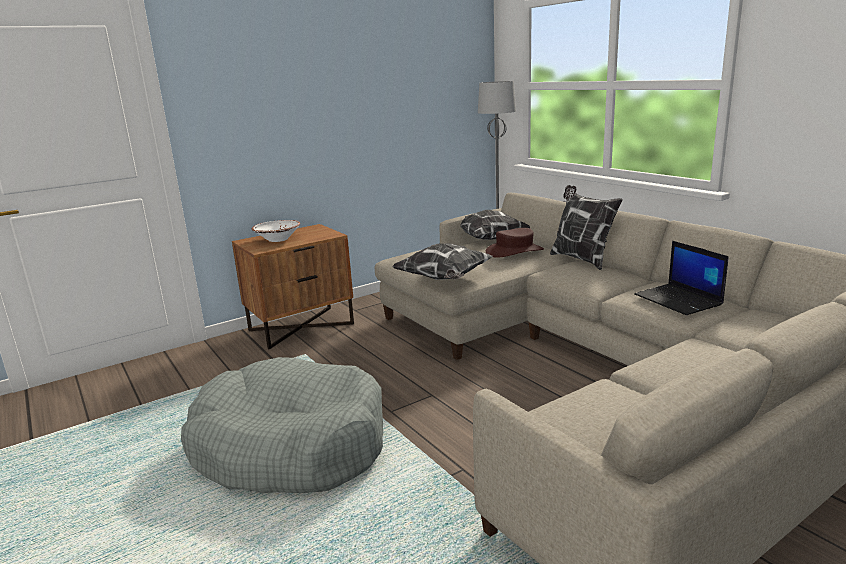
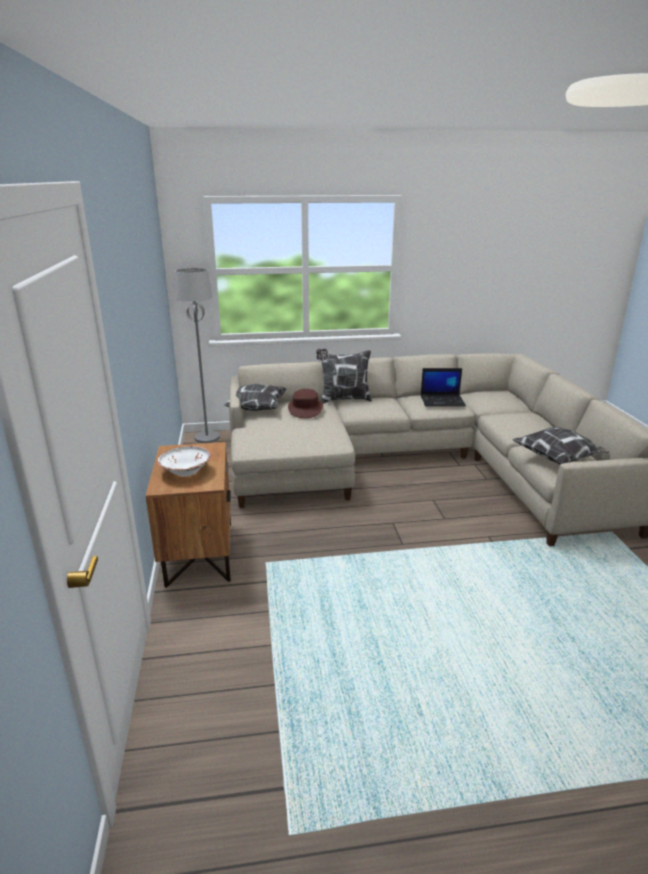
camera: 65 degrees left, 5 degrees up
grey dog bed [181,357,383,493] -> none
pillow [392,243,493,280] -> pillow moved to [512,427,609,465]

